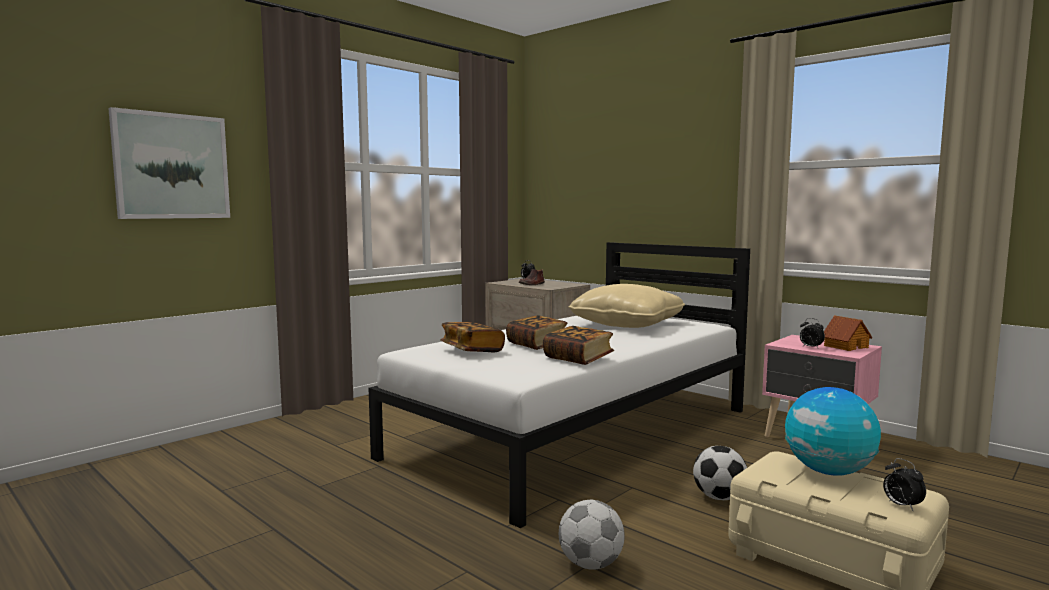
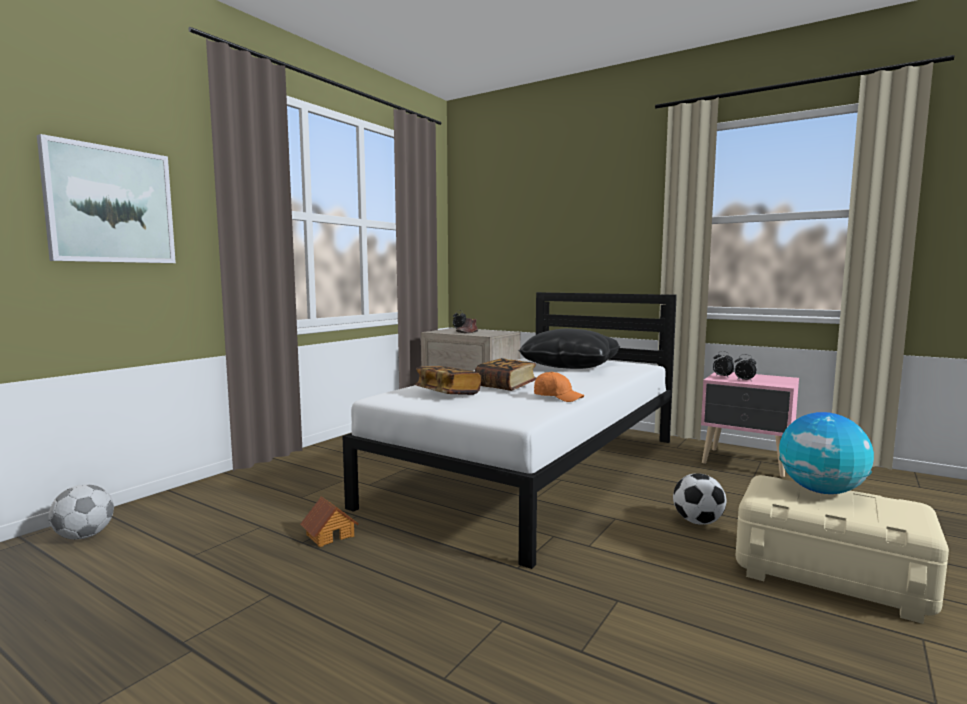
camera: 10 degrees left, 0 degrees up
book [543,326,614,365] -> orange cap [534,372,584,402]
football [559,499,625,570] -> football moved to [48,484,114,540]
beige pillow [568,284,685,328] -> black pillow [519,328,620,369]
toy house [824,315,873,351] -> toy house moved to [300,496,359,547]
alarm clock [883,458,926,511] -> alarm clock moved to [713,351,734,377]

